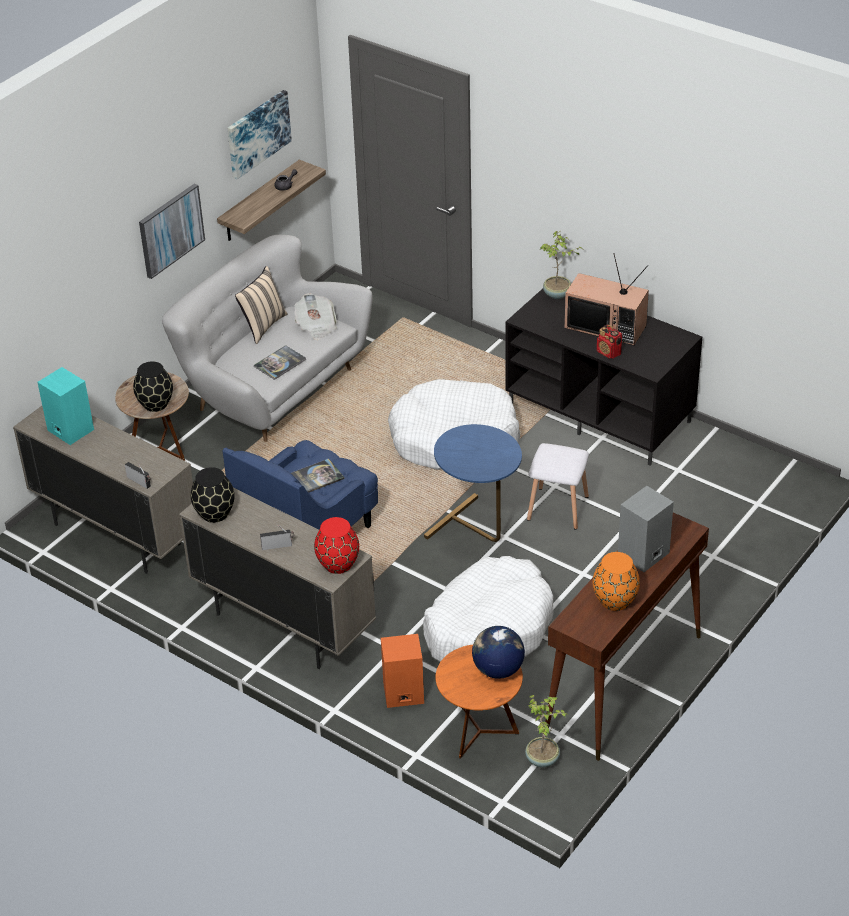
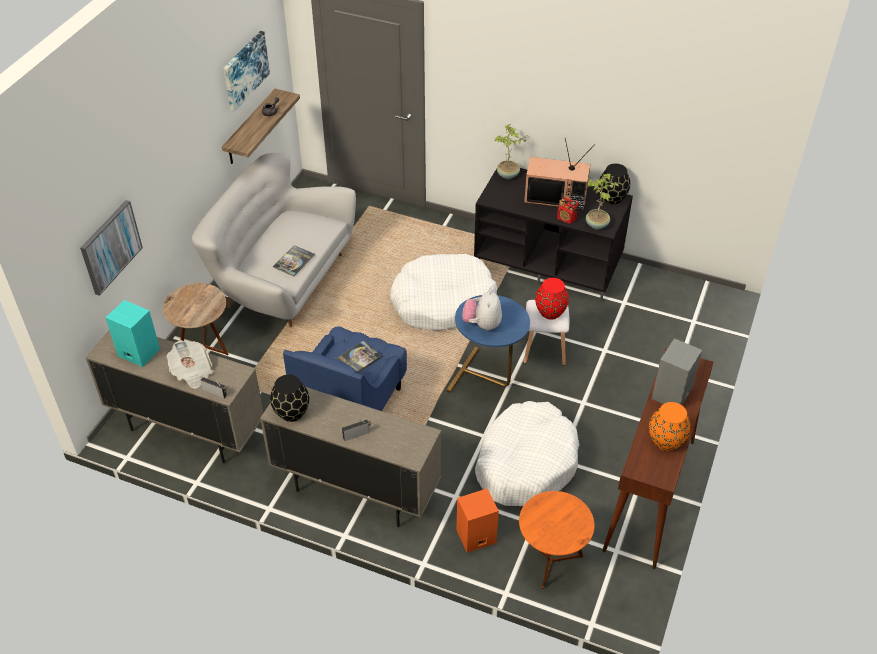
camera: 15 degrees left, 5 degrees up
black vase [133,361,173,412] -> black vase moved to [599,164,630,204]
picture [139,184,205,279] -> picture moved to [80,200,143,296]
beige pillow [235,266,288,344] -> none
newspaper [295,293,337,340] -> newspaper moved to [167,340,213,389]
red vase [314,517,359,574] -> red vase moved to [535,278,569,319]
globe [472,626,525,679] -> none
potted plant [525,695,569,767] -> potted plant moved to [586,174,619,229]
none -> plush toy [463,290,502,330]

